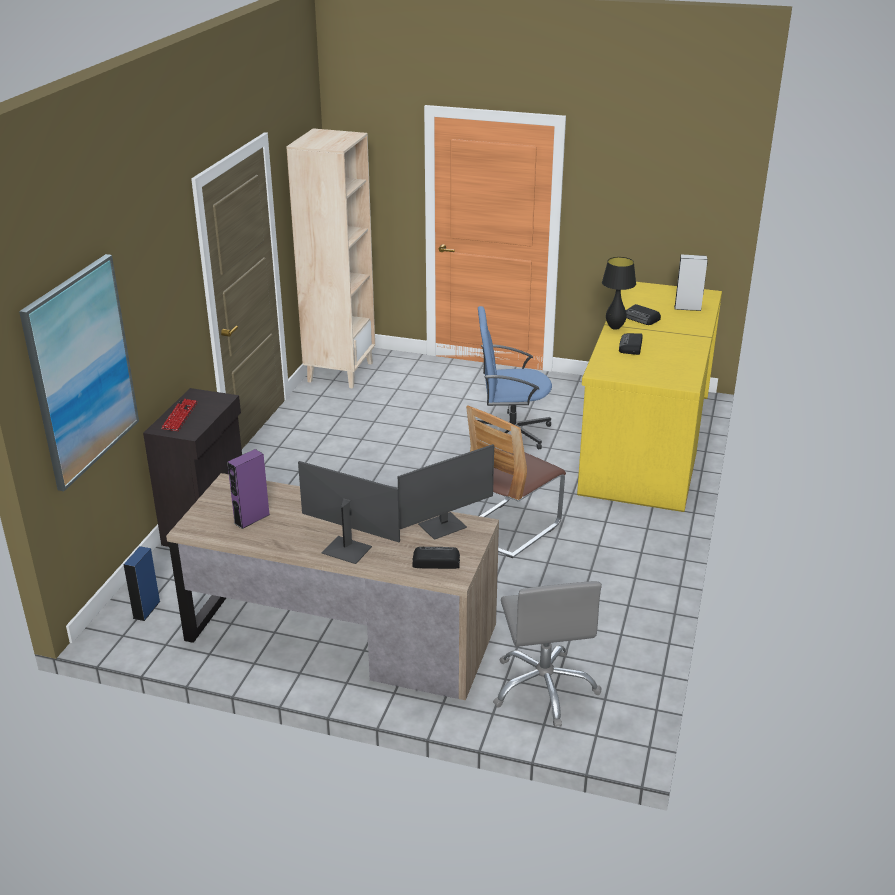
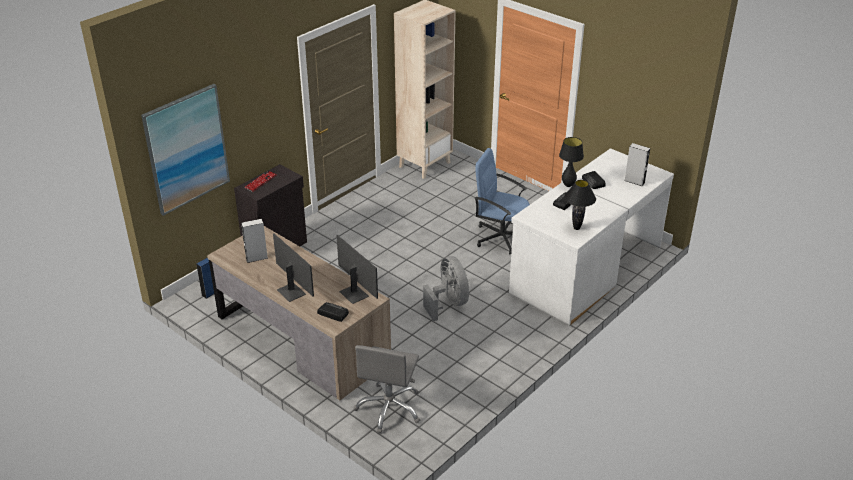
camera: 25 degrees right, 5 degrees up
purple speaker [227,449,270,529] -> grey speaker [241,219,268,263]
monitor [398,444,494,540] -> monitor turned 120 degrees counterclockwise [336,235,378,304]
chair [466,405,566,558] -> grey fan [423,256,469,321]
yellow desk [577,282,722,512] -> white desk [509,148,674,326]
none -> black table lamp [564,180,596,230]

